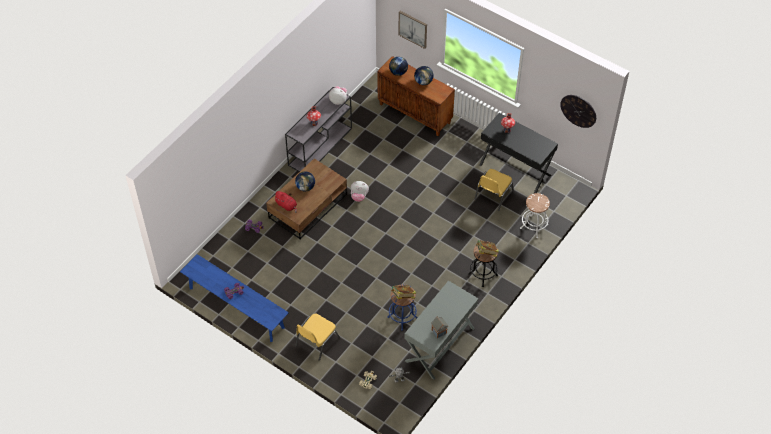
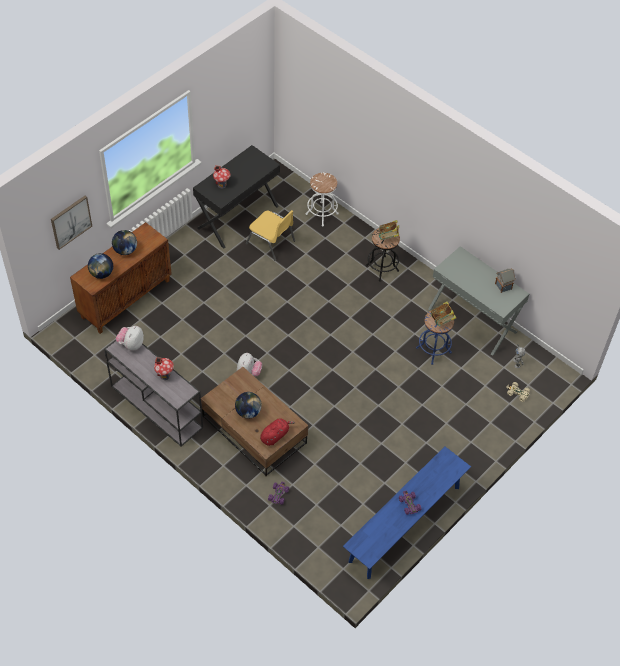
camera: 85 degrees left, 0 degrees up
yellow chair [295,314,340,361] -> none
wall clock [560,95,596,128] -> none

